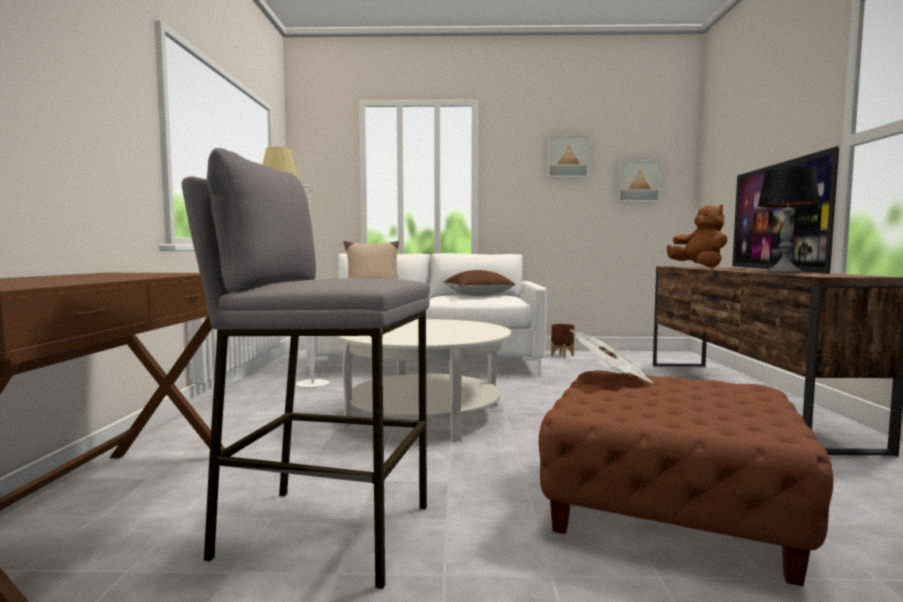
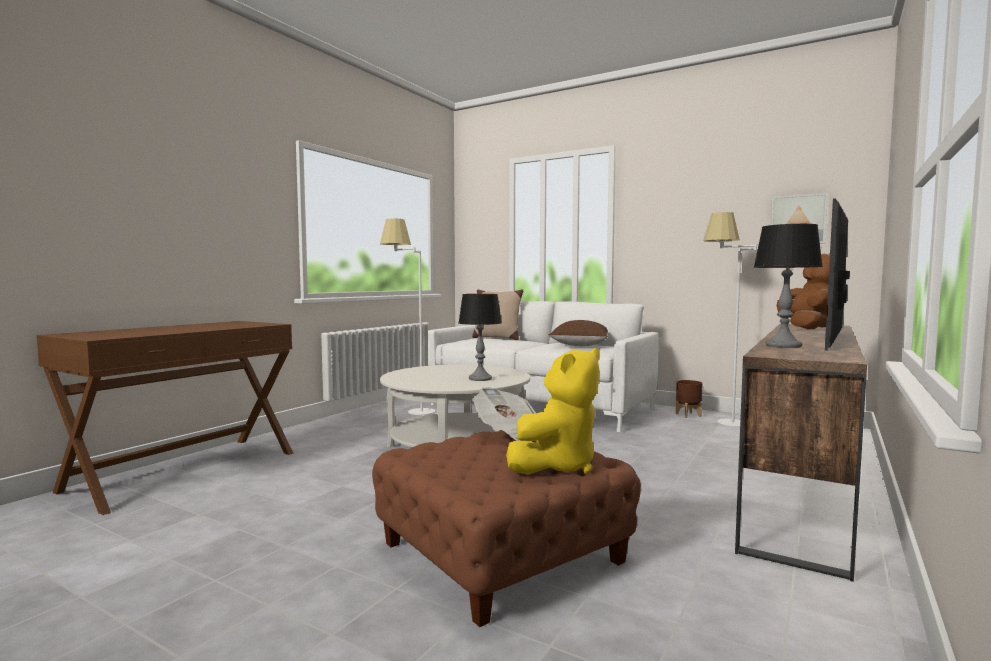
camera: 30 degrees right, 0 degrees up
grey stool [182,148,430,589] -> none
picture [547,135,590,178] -> none
none -> table lamp [459,294,502,381]
none -> yellow plush toy [506,348,600,475]
none -> white floor lamp [703,212,757,427]

